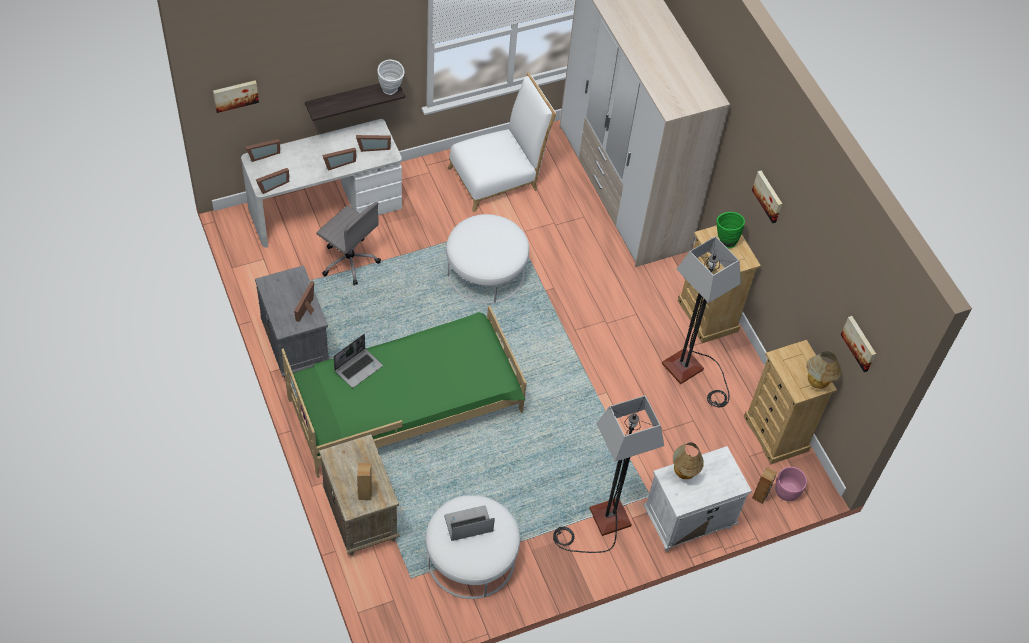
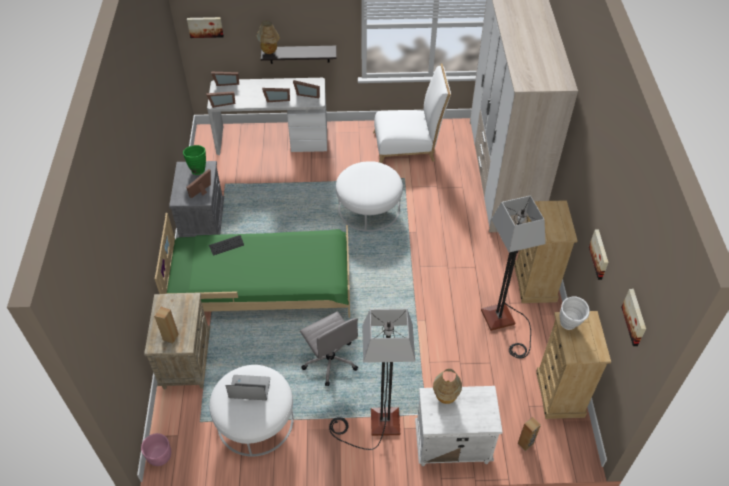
camera: 25 degrees right, 5 degrees down
grey office chair [316,202,381,285] -> grey office chair moved to [300,311,358,386]
laptop [333,334,383,388] -> keyboard [209,235,244,255]
white vase [377,60,405,95] -> white vase moved to [560,296,590,330]
green vase [716,212,745,249] -> green vase moved to [183,145,206,175]
picture [752,171,782,223] -> picture moved to [589,229,609,280]
pink planter [775,467,807,501] -> pink planter moved to [141,433,171,466]
table lamp [806,351,841,389] -> table lamp moved to [256,21,280,54]

